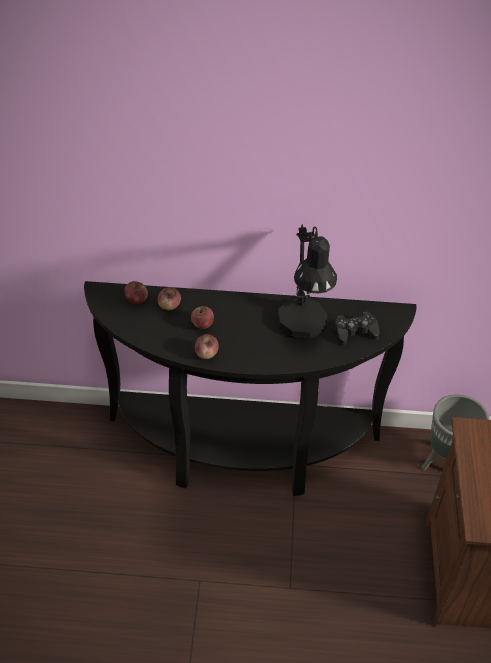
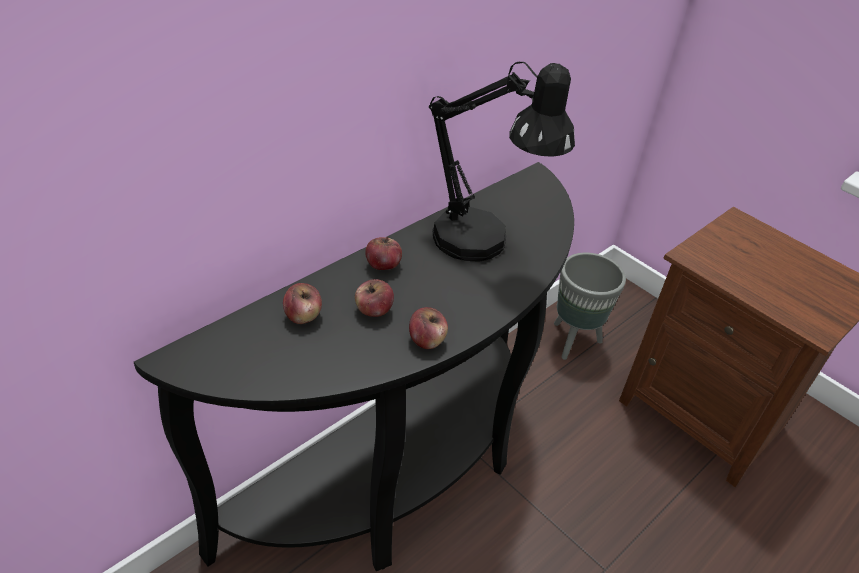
camera: 50 degrees left, 5 degrees down
apple [124,281,148,304] -> apple moved to [365,237,402,270]
black game controller [335,312,380,345] -> none

